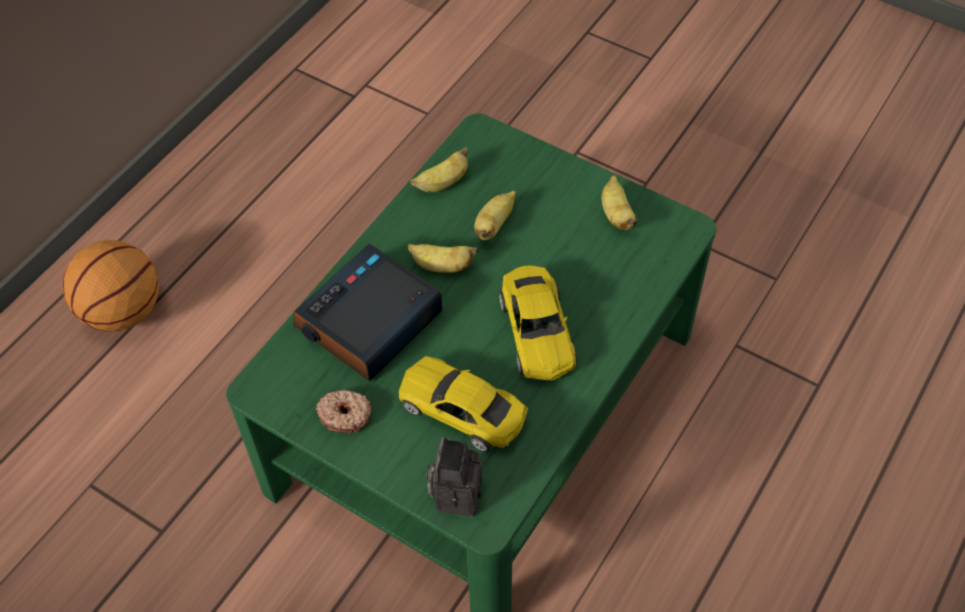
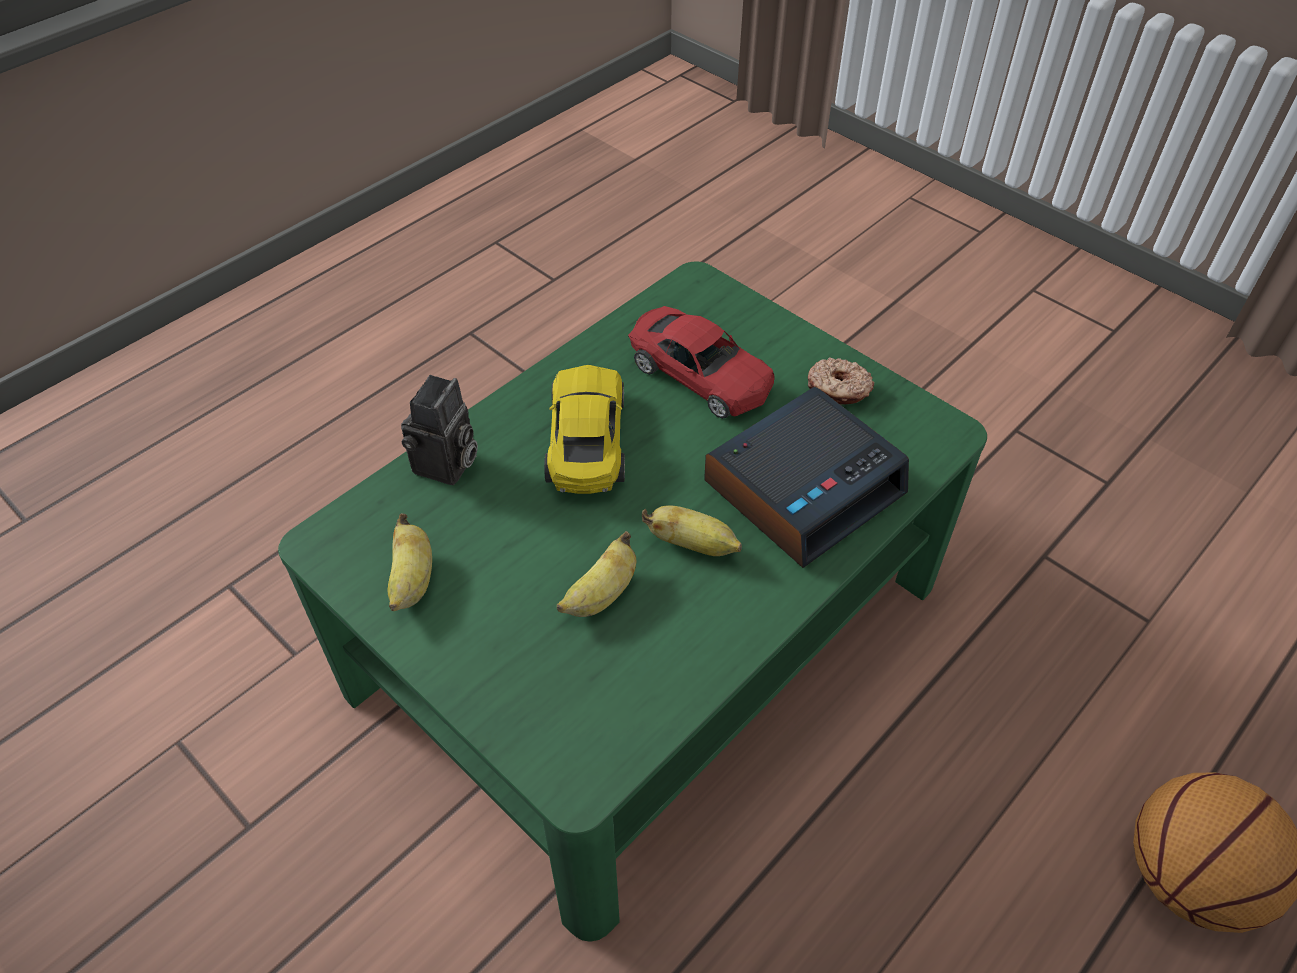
camera: 170 degrees left, 5 degrees down
yellow toy car [399,356,528,452] -> red toy car [628,306,774,419]
banana [411,147,468,192] -> none
camera [426,437,482,517] -> camera moved to [401,375,478,485]

